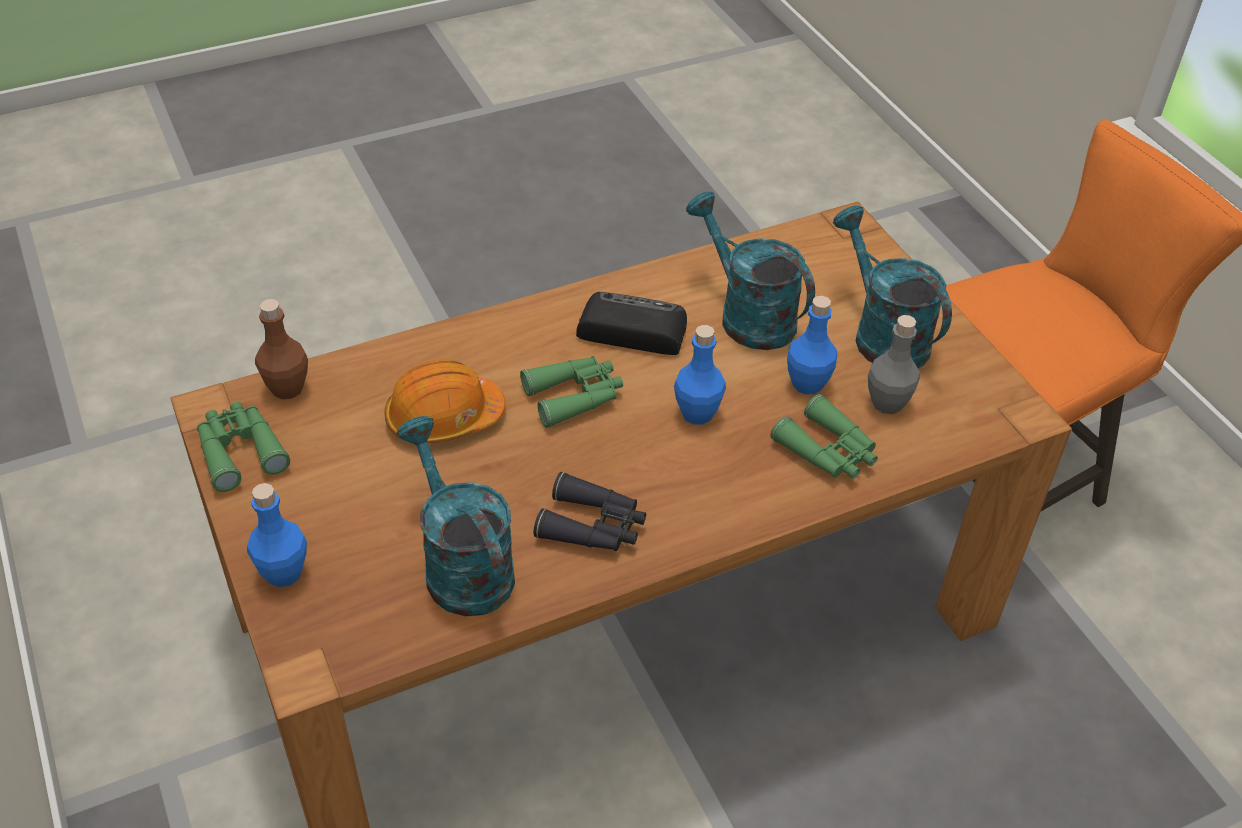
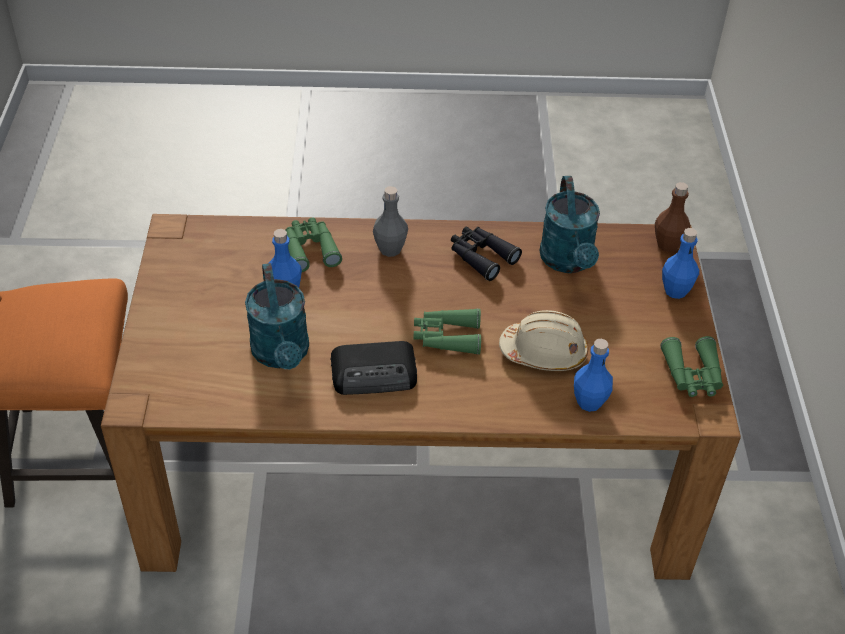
camera: 155 degrees left, 0 degrees up
brown bottle [255,299,308,399] -> brown bottle moved to [655,182,690,252]
orange hard hat [384,360,506,443] -> beige hard hat [499,310,588,371]
radio [576,292,687,355] -> radio turned 45 degrees counterclockwise [330,341,417,395]
blue bottle [674,325,726,425] -> blue bottle moved to [574,339,613,412]
turquoise watering can [833,206,952,368] -> none
grey bottle [868,315,920,414] -> grey bottle moved to [373,186,408,257]

